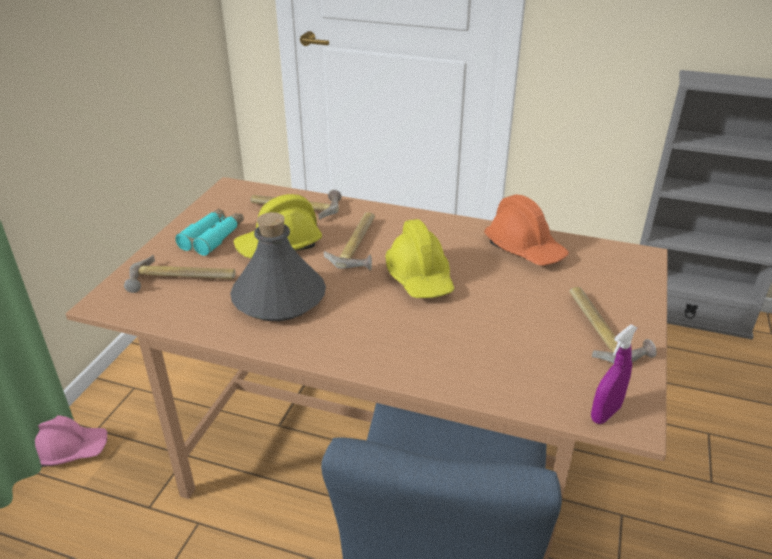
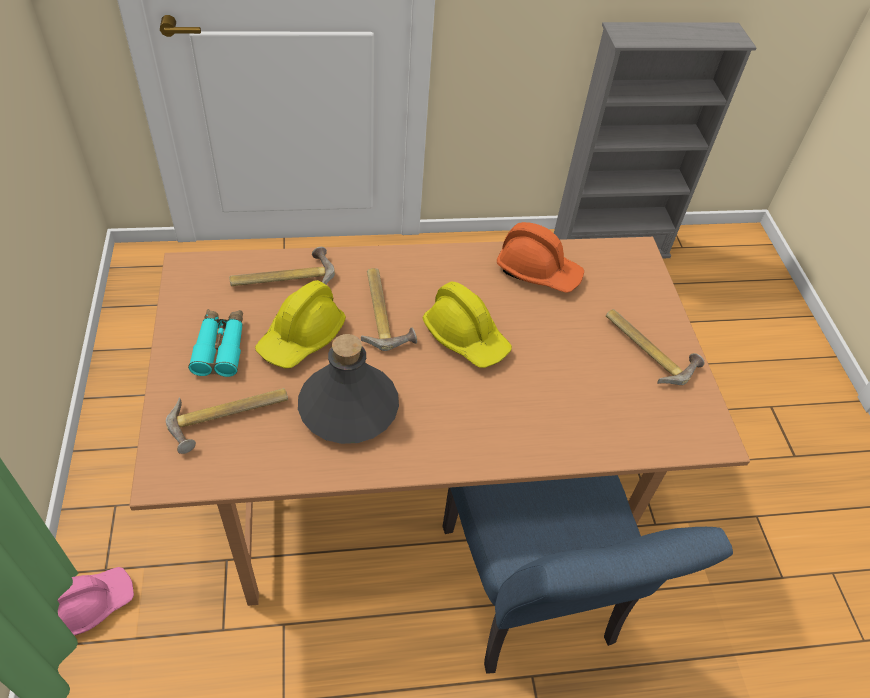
camera: 30 degrees left, 15 degrees up
purple spray bottle [591,324,638,424] -> none

